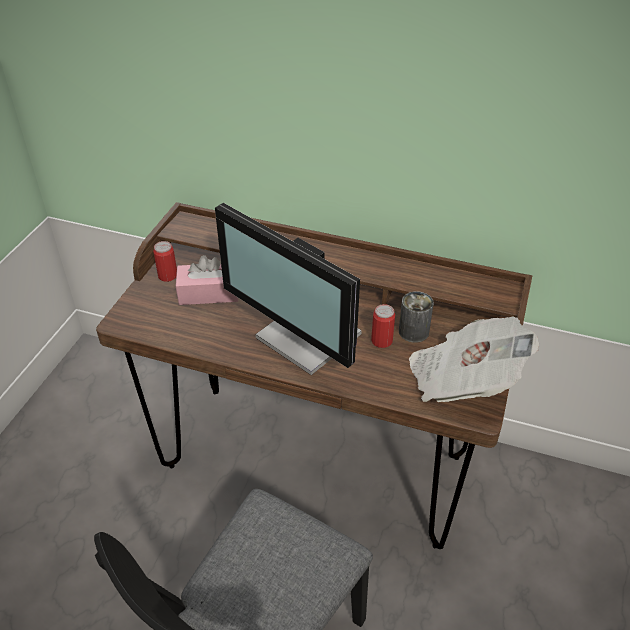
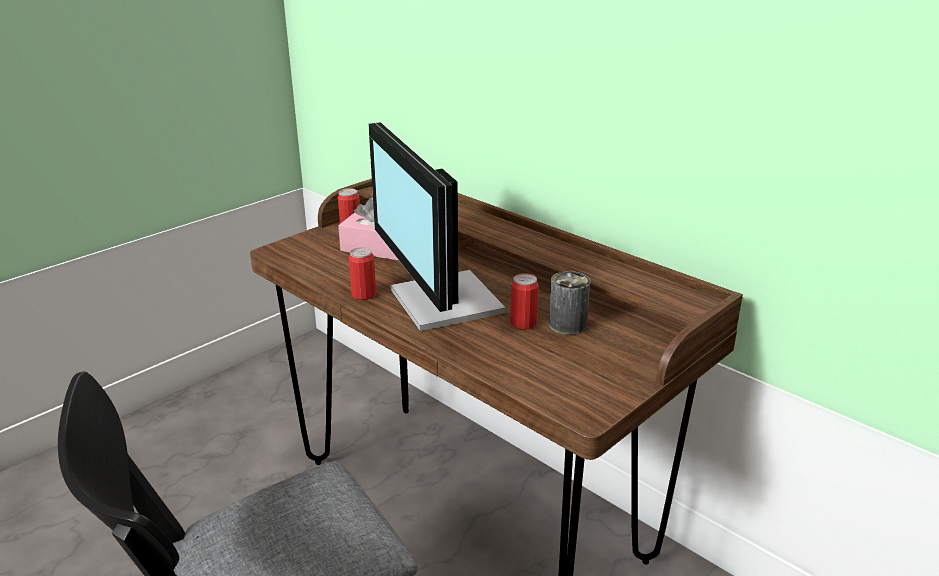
camera: 25 degrees right, 15 degrees down
newspaper [409,317,539,402] -> none
none -> can [349,247,376,300]

